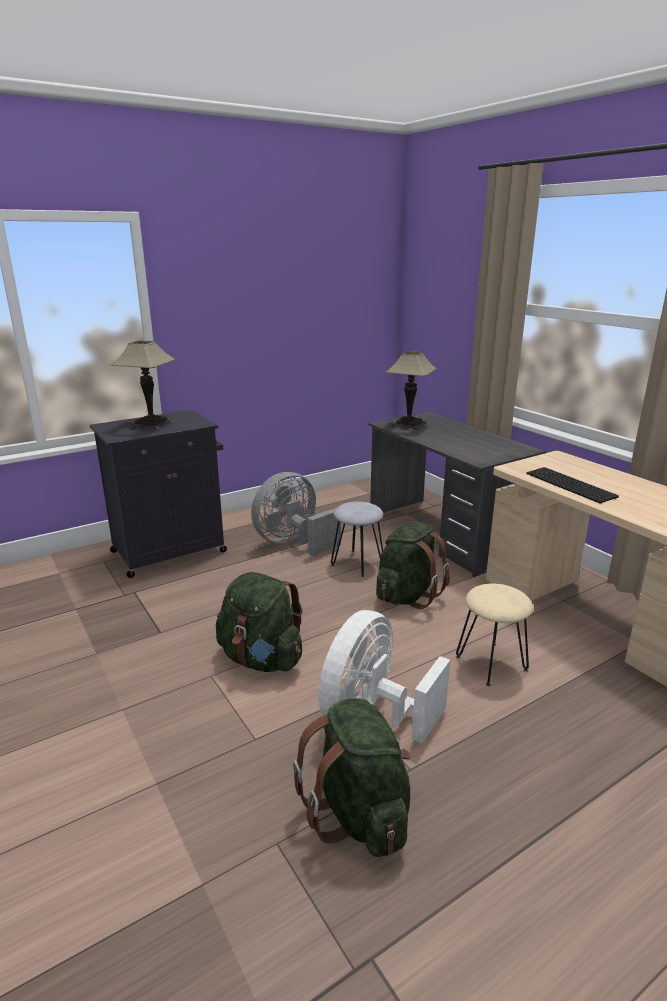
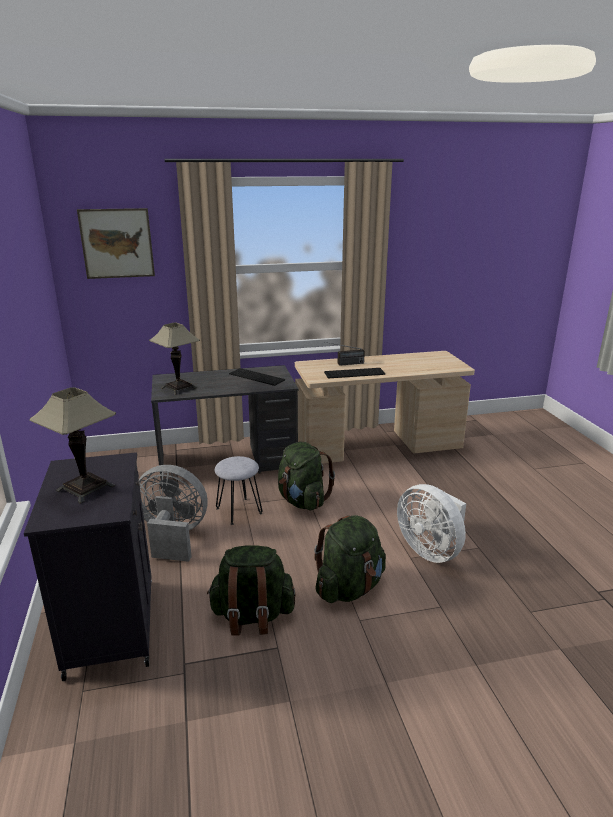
camera: 70 degrees left, 0 degrees up
grey fan [251,472,341,556] -> grey fan turned 120 degrees clockwise [139,465,208,562]
green backpack [293,698,410,857] -> green backpack moved to [207,545,296,636]
beige stool [456,584,533,686] -> none
none -> picture [77,208,155,279]
none -> keyboard [229,368,285,386]
none -> radio [324,342,365,366]

